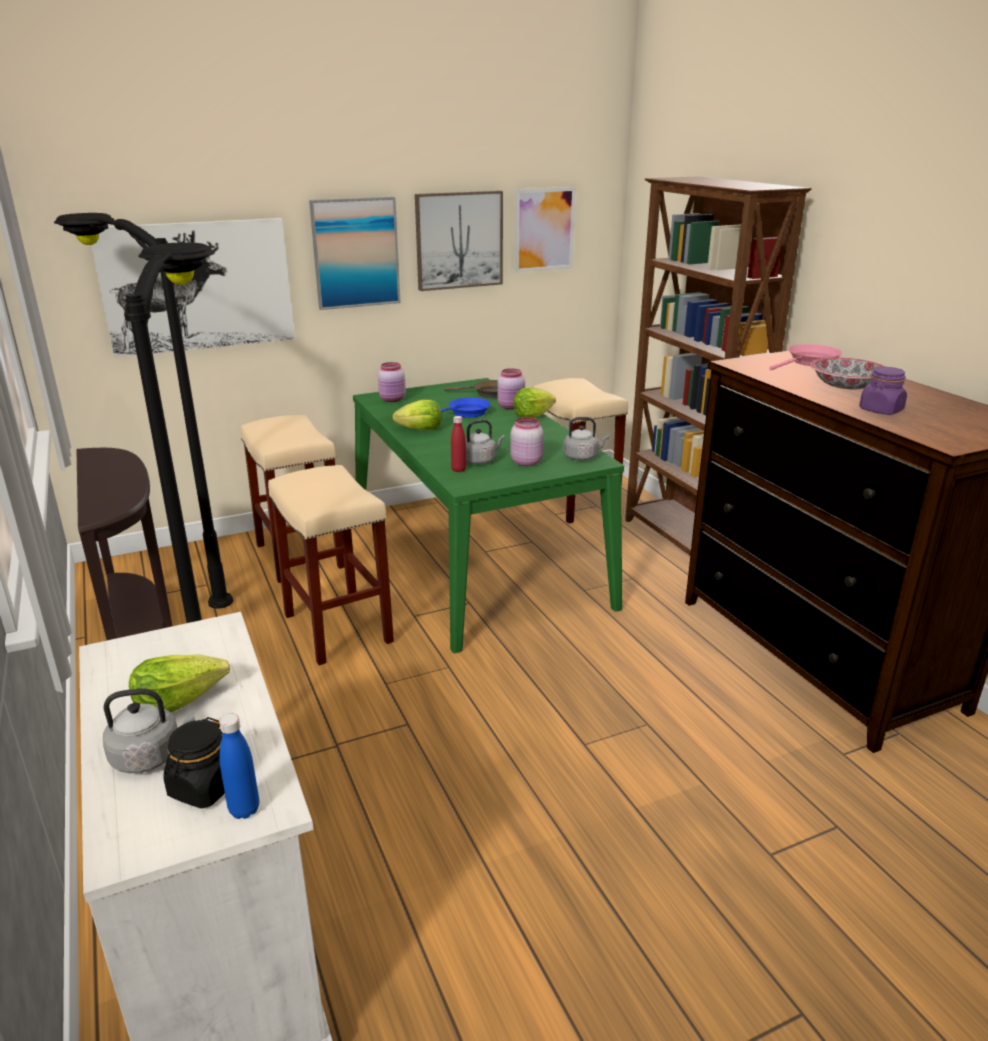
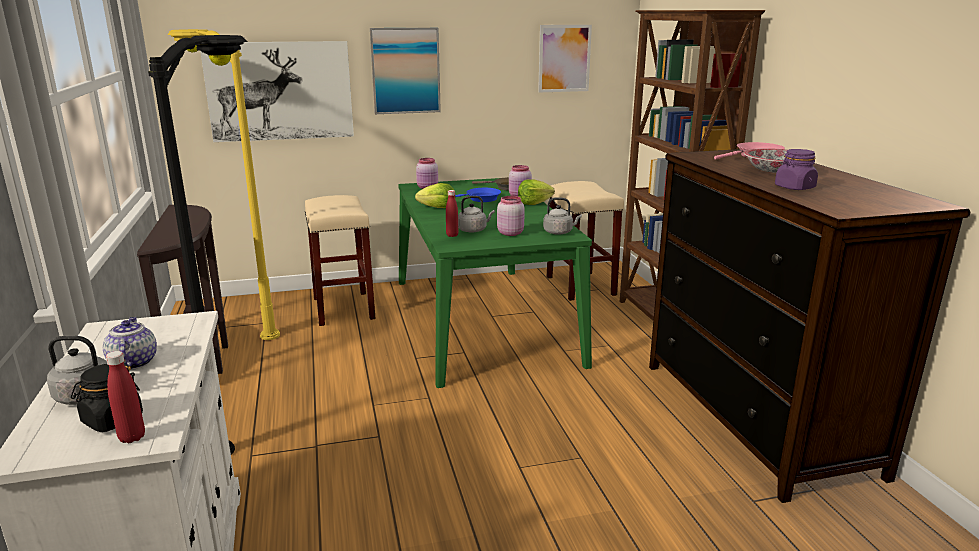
camera: 10 degrees right, 5 degrees down
black floor lamp [54,213,233,609] -> yellow floor lamp [167,29,280,340]
lettuce [129,654,230,712] -> teapot [103,317,157,370]
blue bottle [219,713,259,819] -> red bottle [106,351,145,443]
beige stool [268,465,394,665] -> none
picture [415,191,503,291] -> none

